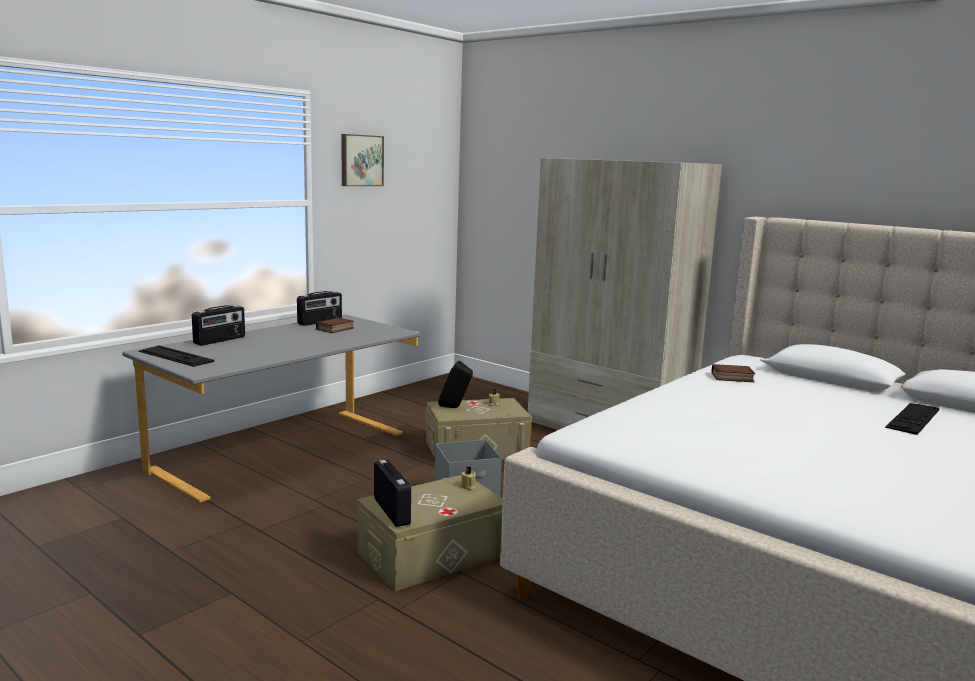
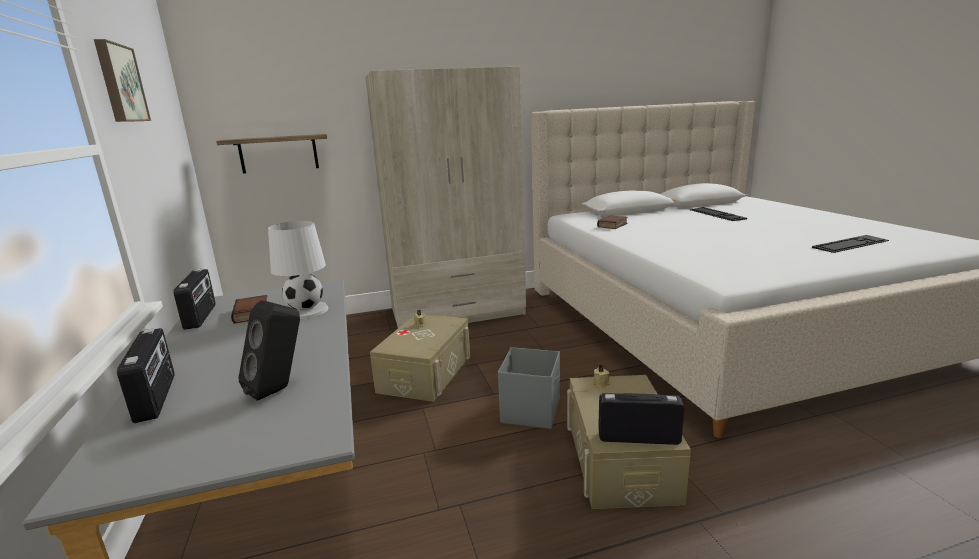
camera: 55 degrees left, 5 degrees up
keyboard [139,345,214,367] -> keyboard moved to [812,235,889,253]
black speaker [438,360,473,408] -> black speaker moved to [238,301,300,401]
none -> shelf [216,134,327,174]
none -> white table lamp [268,221,328,319]

